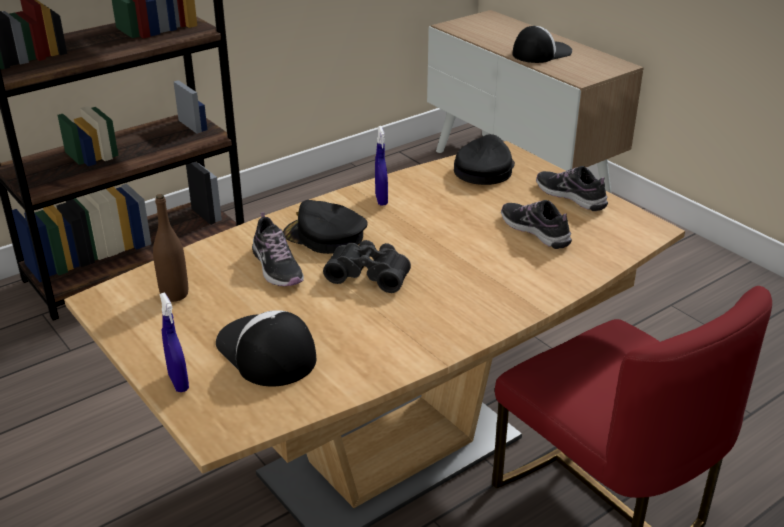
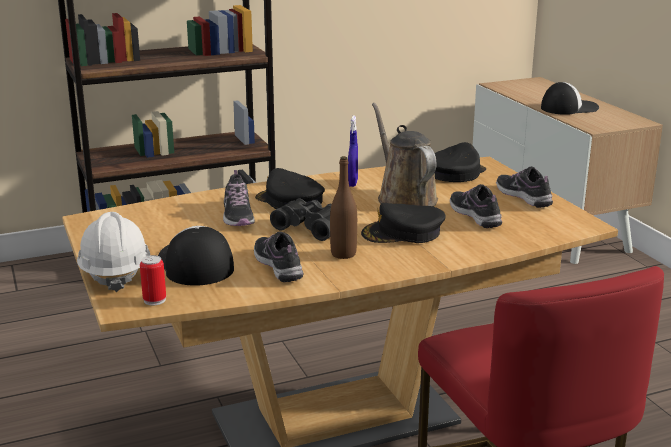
camera: 15 degrees right, 10 degrees down
brown bottle [153,194,188,302] -> brown bottle moved to [330,156,357,259]
blue spray bottle [159,292,189,392] -> white hard hat [77,212,150,292]
none -> can [140,255,166,305]
none -> shoe [254,232,303,282]
none -> black cap [361,203,446,243]
none -> brown watering can [372,103,438,207]

